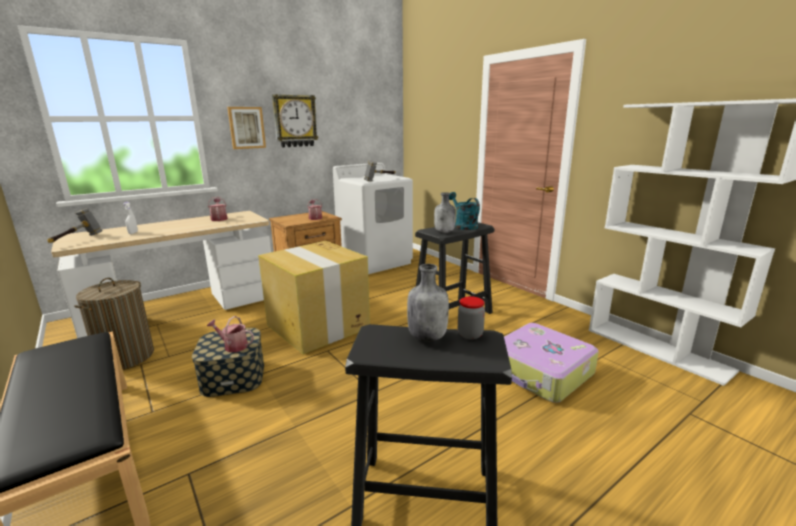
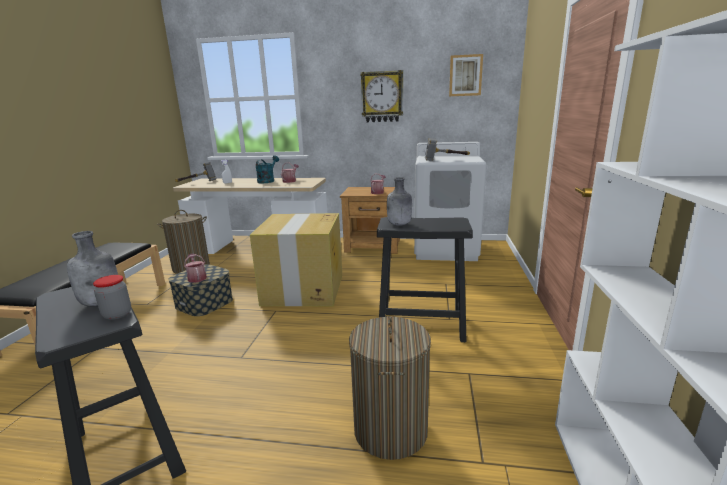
camera: 45 degrees right, 0 degrees up
picture [227,107,266,149] -> picture moved to [449,54,483,96]
turquoise watering can [449,192,480,230] -> turquoise watering can moved to [256,156,279,183]
suitcase [504,323,599,403] -> laundry basket [349,316,431,460]

